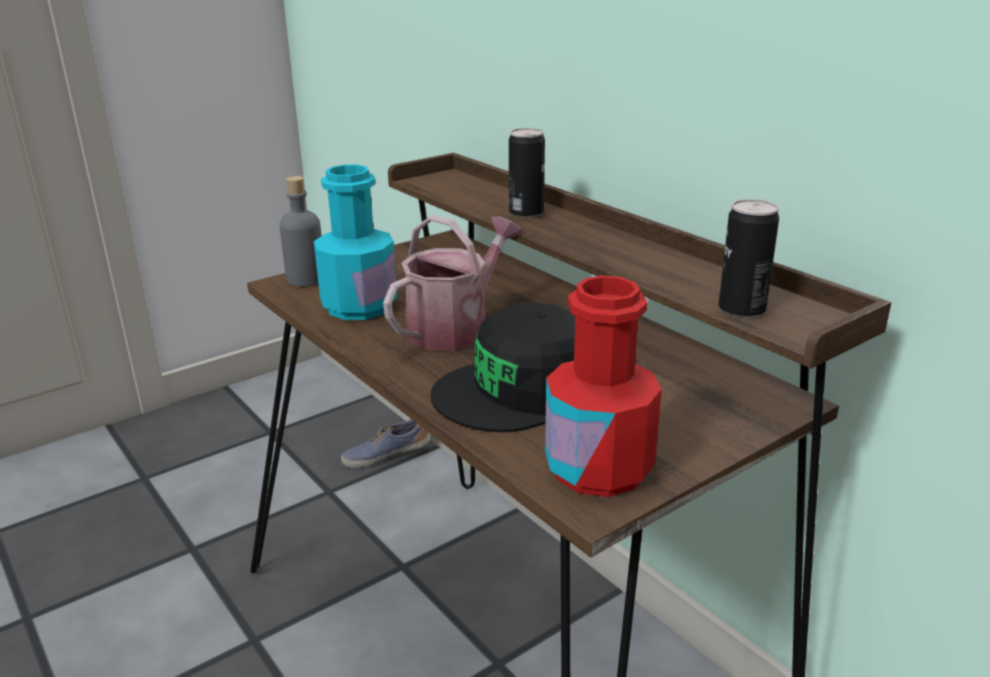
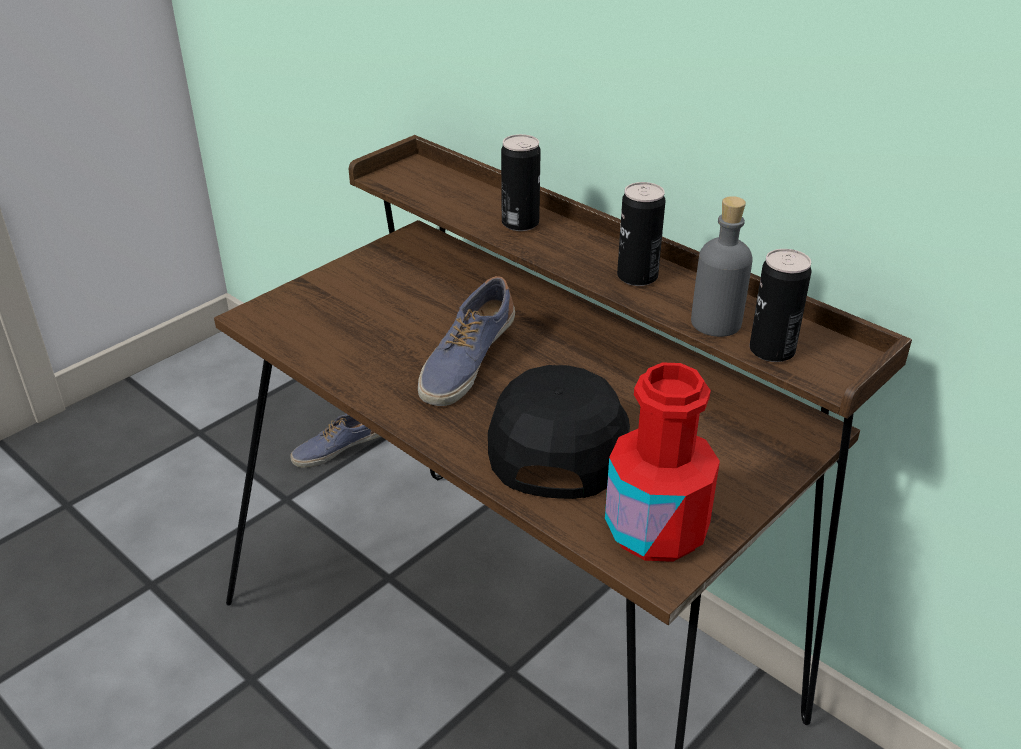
camera: 10 degrees left, 10 degrees up
grey bottle [279,176,322,287] -> grey bottle moved to [691,196,753,337]
turquoise bottle [314,164,397,320] -> none
watering can [383,215,522,350] -> shoe [418,276,515,406]
black cap [431,302,575,432] -> black cap turned 135 degrees clockwise [488,365,630,499]
none -> can [617,182,665,286]

